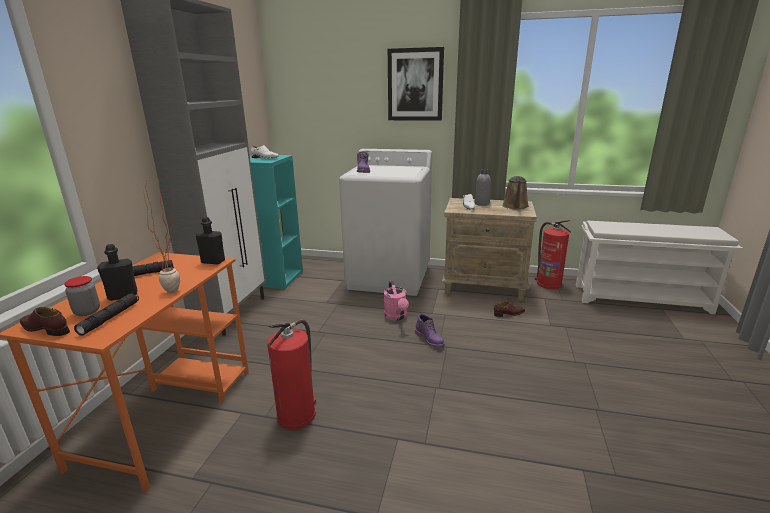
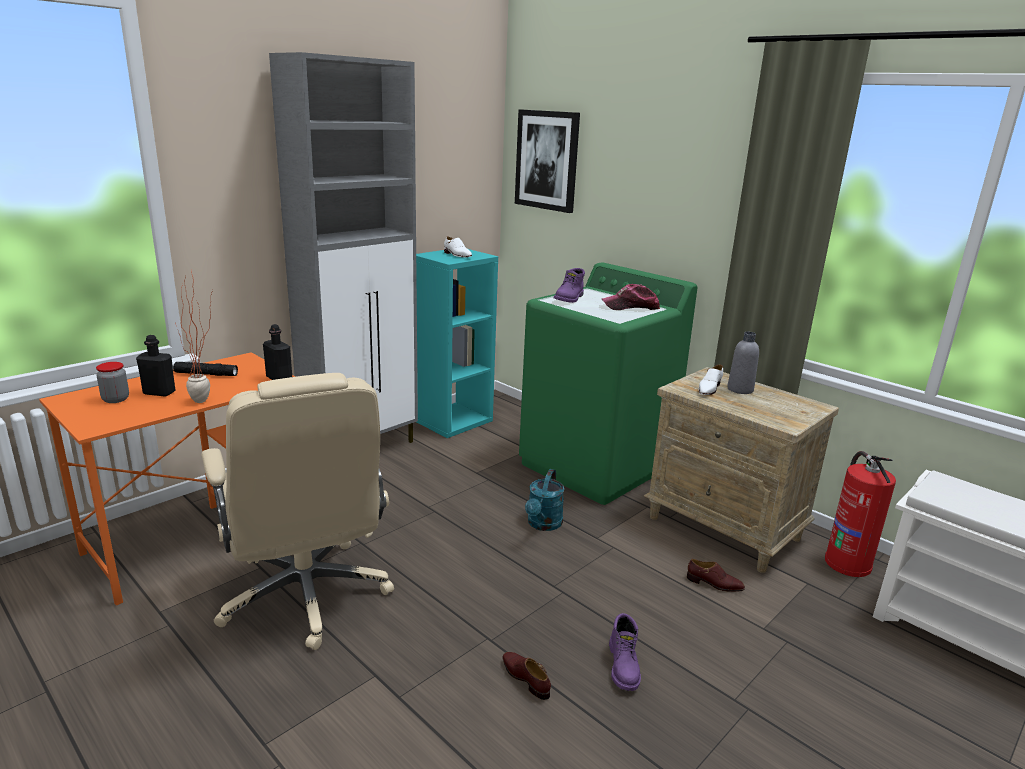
camera: 30 degrees right, 0 degrees up
brown shoe [20,307,70,336] -> brown shoe moved to [502,652,551,700]
black flashlight [74,293,139,336] -> none
fire extinguisher [267,319,316,430] -> beige office chair [201,373,394,650]
white washing machine [339,149,432,296] -> green washing machine [519,262,697,505]
pink watering can [384,281,409,321] -> turquoise watering can [525,469,564,531]
picture [388,47,444,121] -> picture moved to [515,109,580,213]
purple boot [415,314,445,347] -> purple boot moved to [609,613,641,691]
brown watering can [502,176,529,210] -> none
none -> cap [602,284,660,310]

